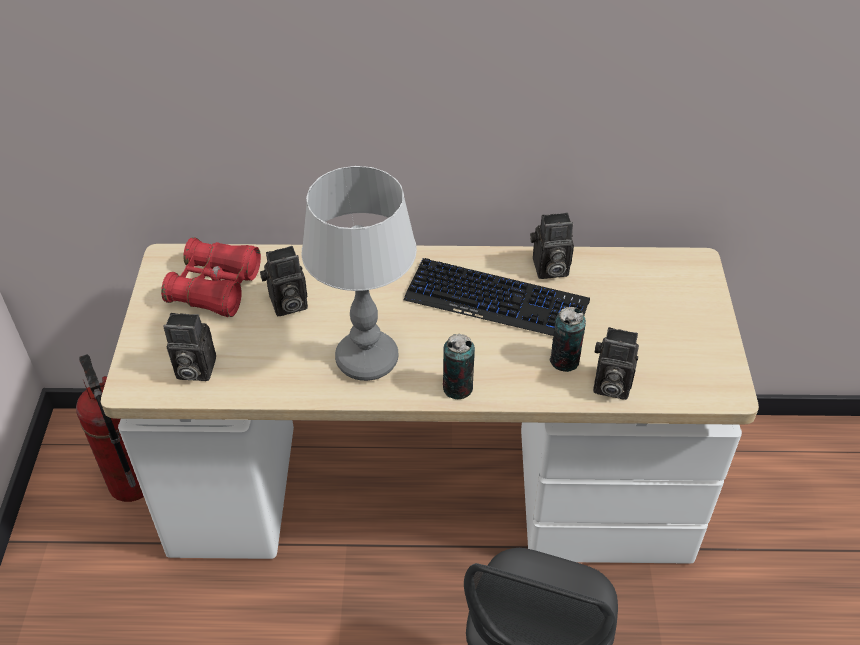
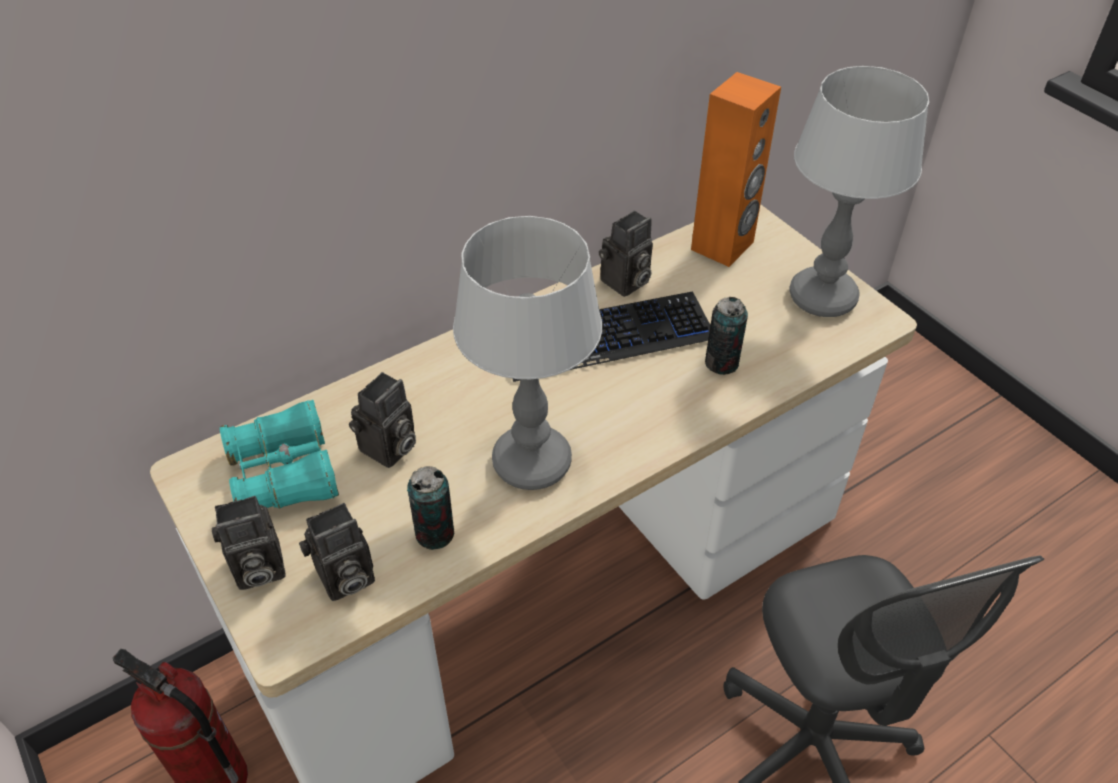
camera: 35 degrees left, 0 degrees up
red binoculars [161,237,261,317] -> turquoise binoculars [220,400,339,509]
can [443,334,475,400] -> can moved to [407,466,454,550]
camera [593,327,639,400] -> camera moved to [212,496,286,590]
none -> orange speaker [691,72,781,267]
none -> table lamp [790,66,929,317]

